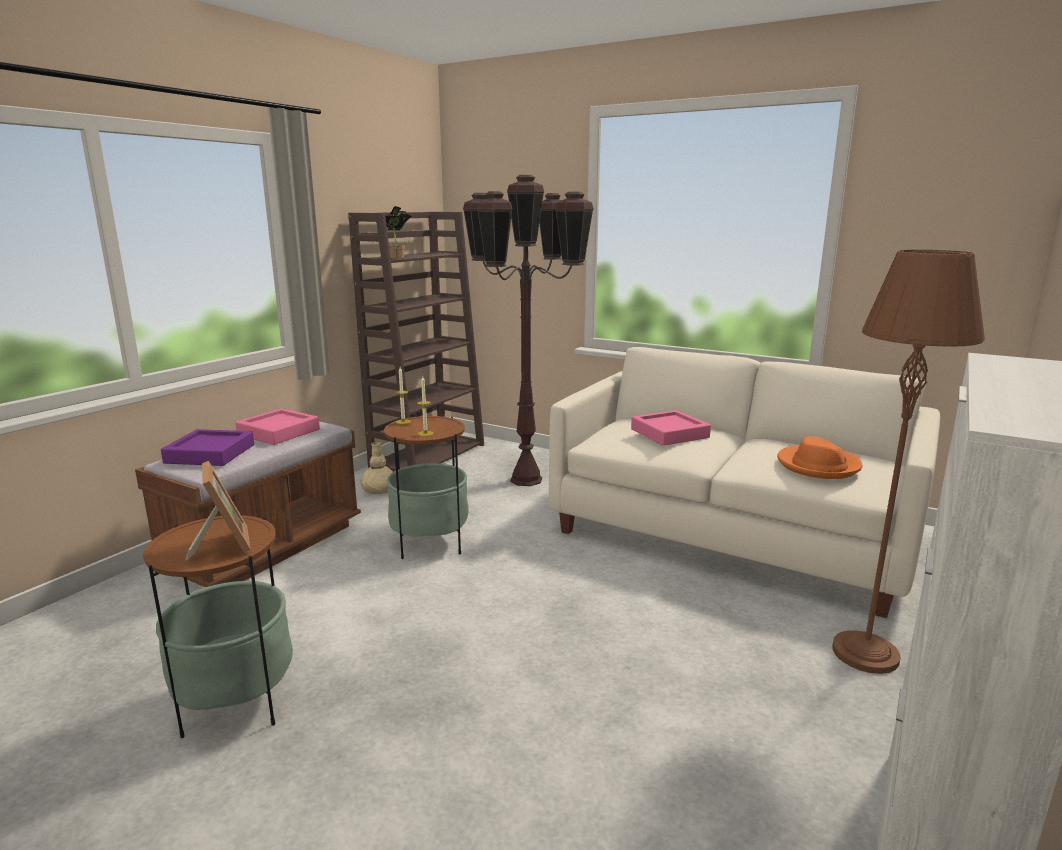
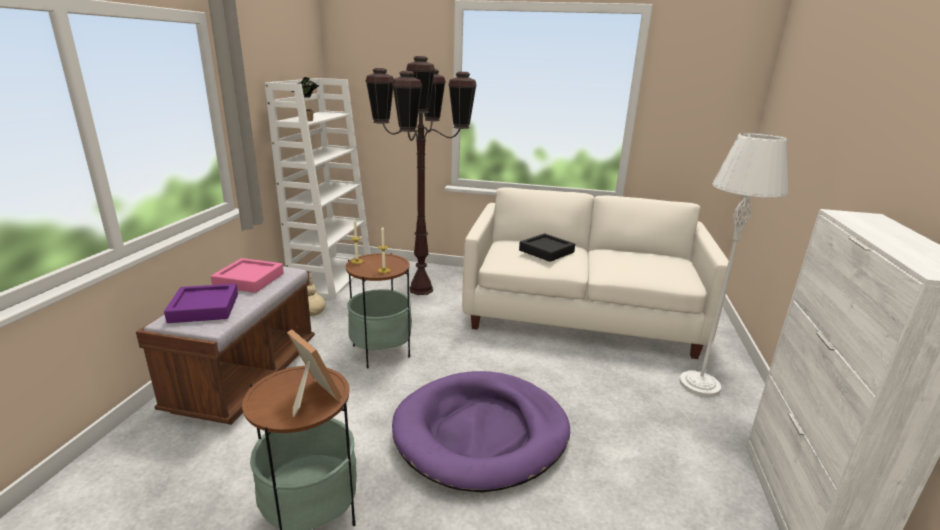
camera: 20 degrees left, 5 degrees up
brown bookcase [348,212,484,472] -> white bookcase [265,78,371,299]
pink tray [631,410,711,446] -> black tray [519,233,575,262]
orange hat [777,436,863,479] -> none
brown floor lamp [832,250,985,674] -> white floor lamp [679,133,788,397]
none -> purple dog bed [392,371,570,492]

